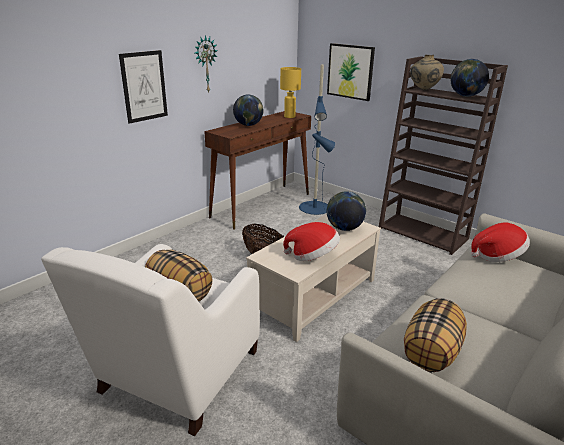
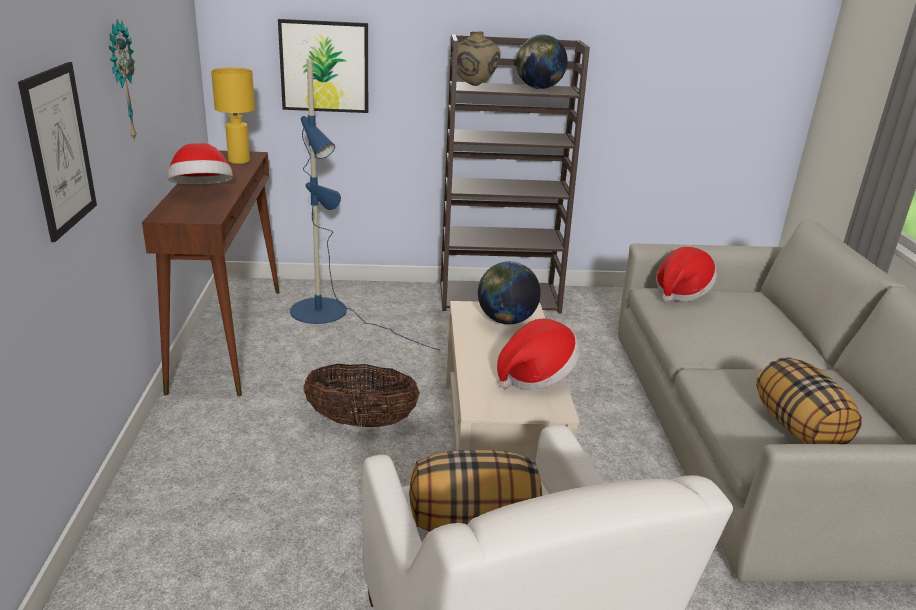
camera: 45 degrees left, 0 degrees up
globe [233,94,264,126] -> hat [168,143,233,184]

